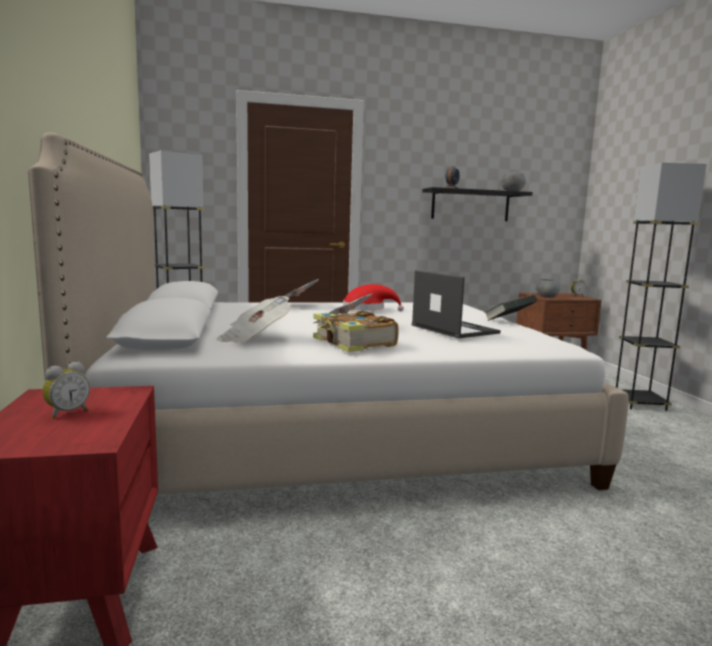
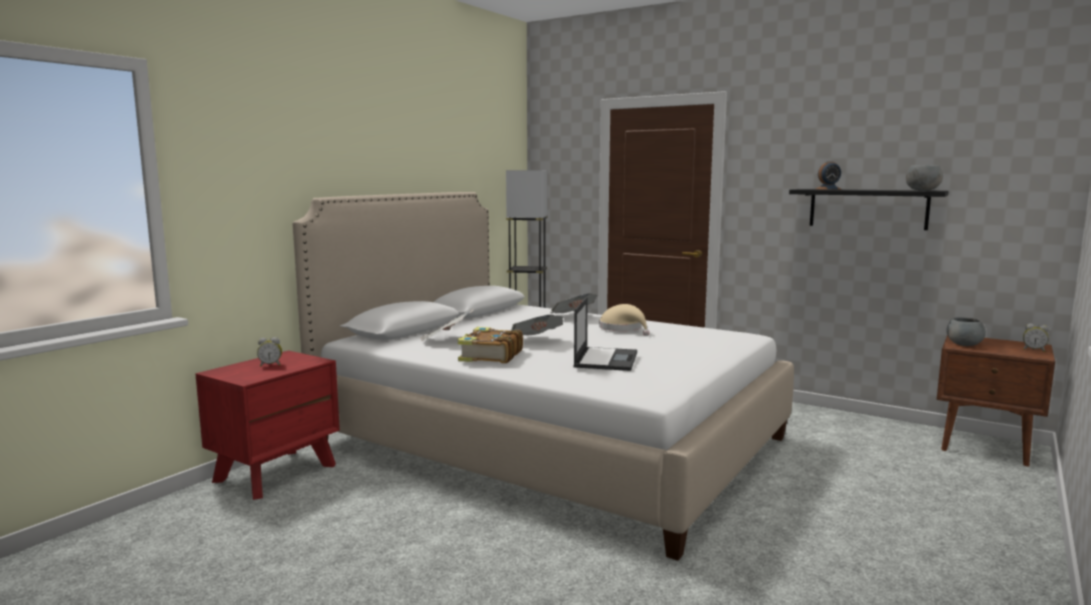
camera: 45 degrees right, 0 degrees up
red hat [343,284,404,311] -> beige hat [599,304,650,336]
book [484,295,537,321] -> none
grey floor lamp [616,163,707,411] -> none

